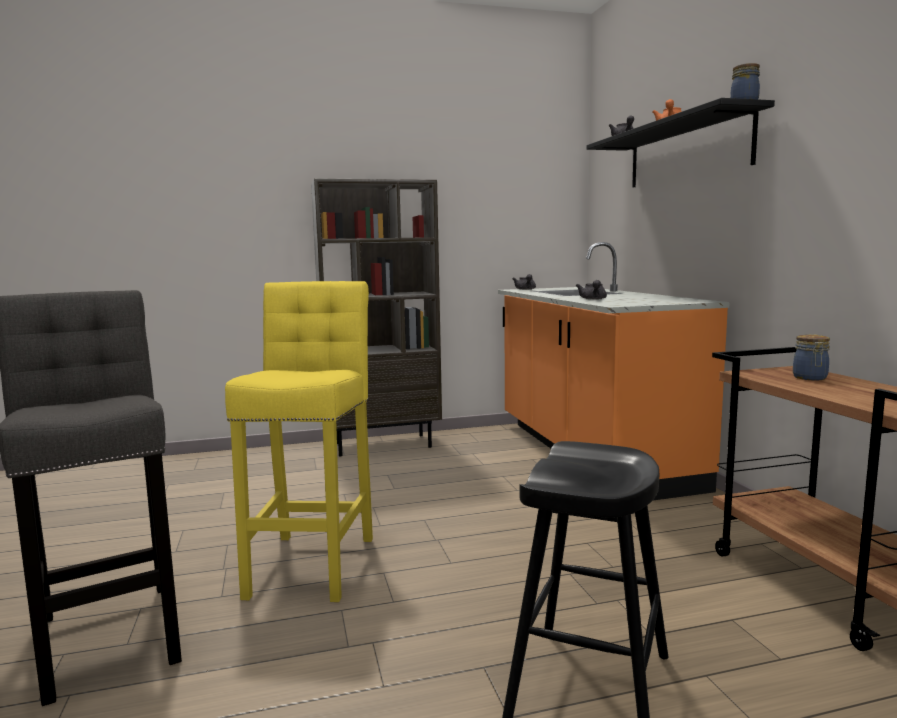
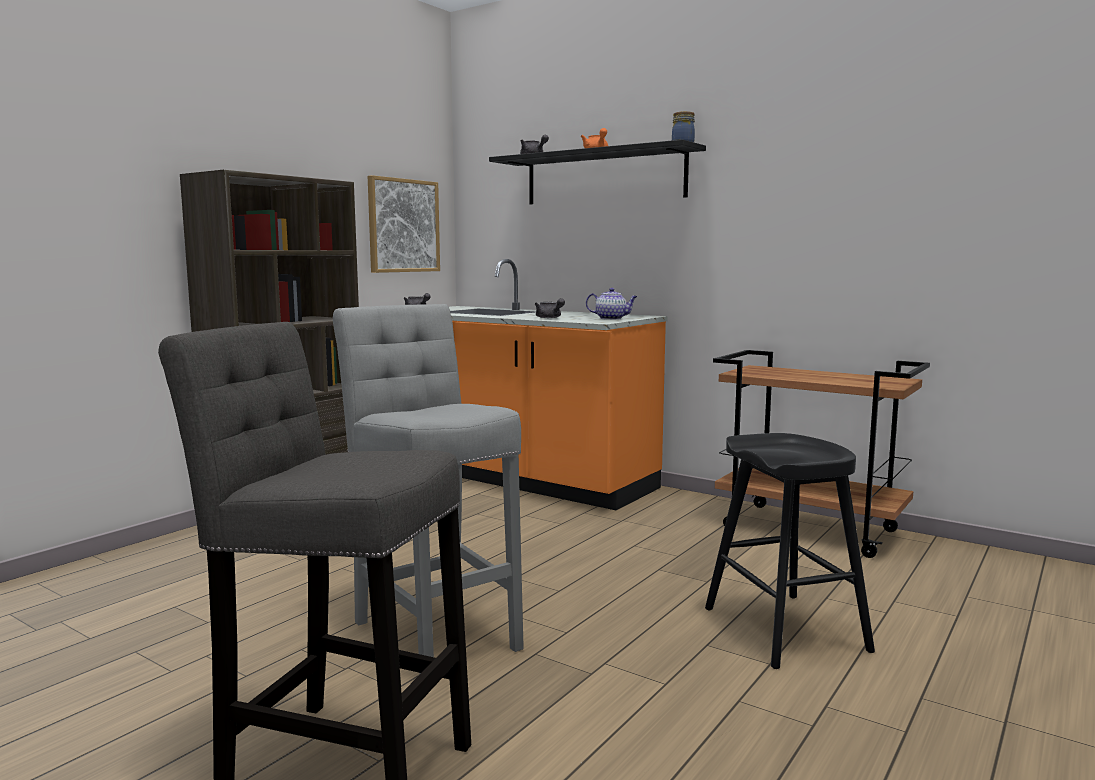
camera: 40 degrees left, 0 degrees up
yellow stool [225,281,373,602] -> grey stool [333,304,524,674]
jar [793,334,830,380] -> none
none -> picture [368,175,440,273]
none -> teapot [586,288,638,320]

